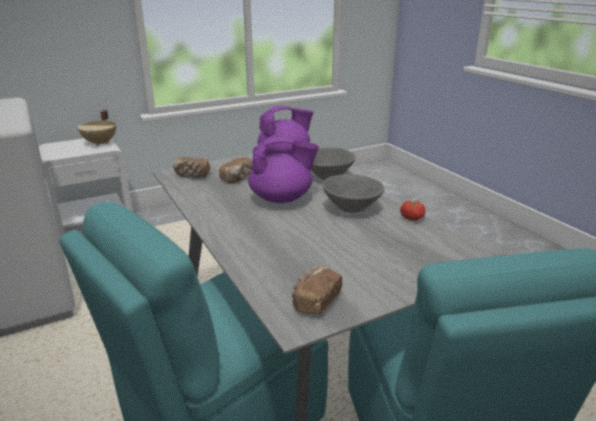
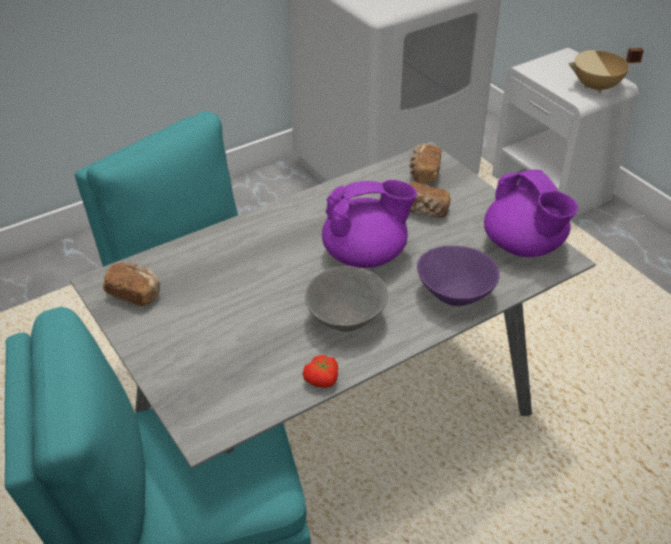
camera: 85 degrees right, 15 degrees up
purple teapot [248,137,319,203] -> purple teapot turned 90 degrees counterclockwise [322,180,417,268]
grey bowl [311,147,356,180] -> purple bowl [417,246,500,306]

